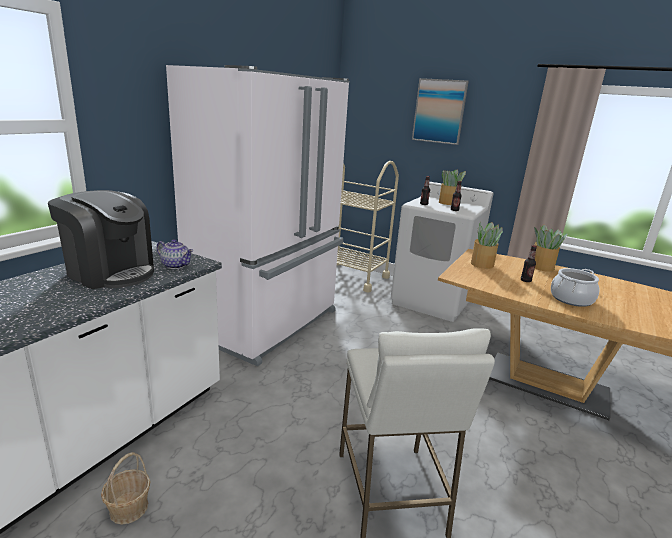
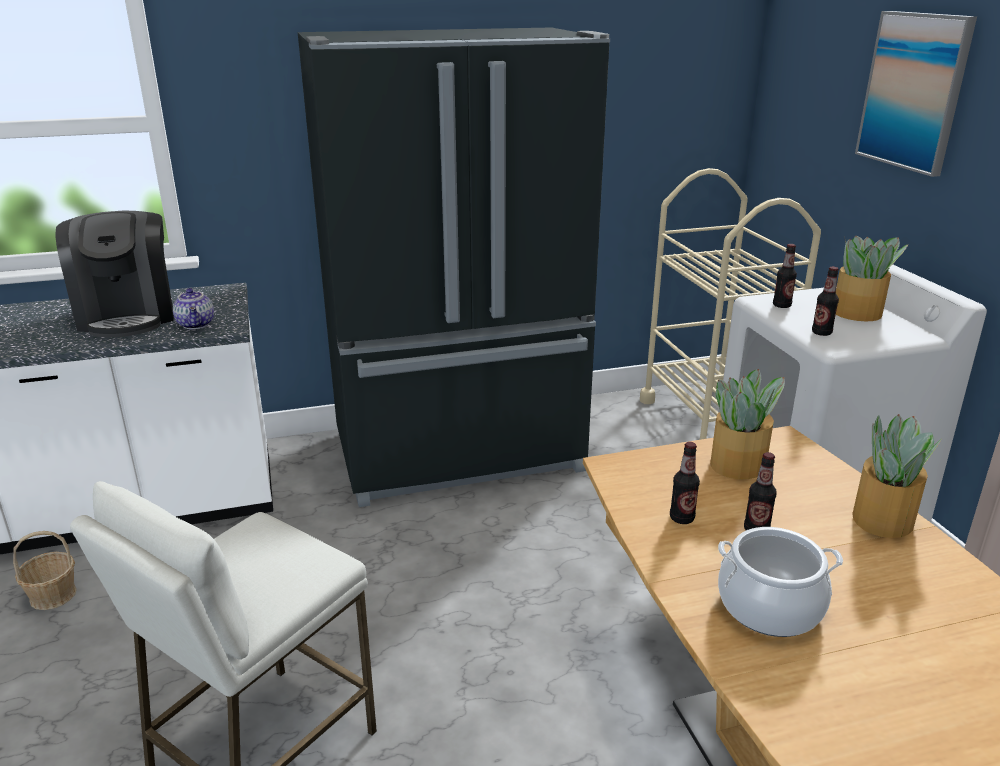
camera: 45 degrees right, 5 degrees up
white fridge [166,65,350,366] -> black fridge [298,27,610,507]
none -> bottle [670,442,700,524]

